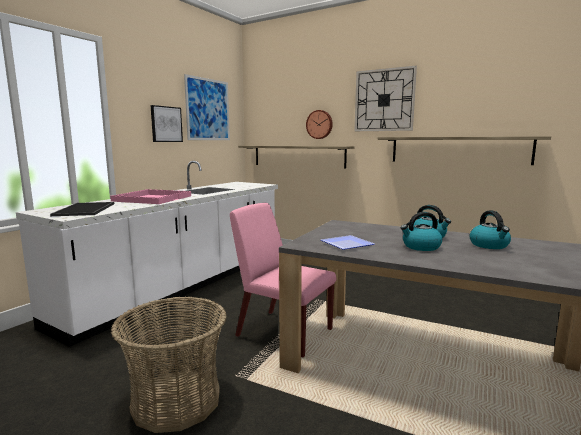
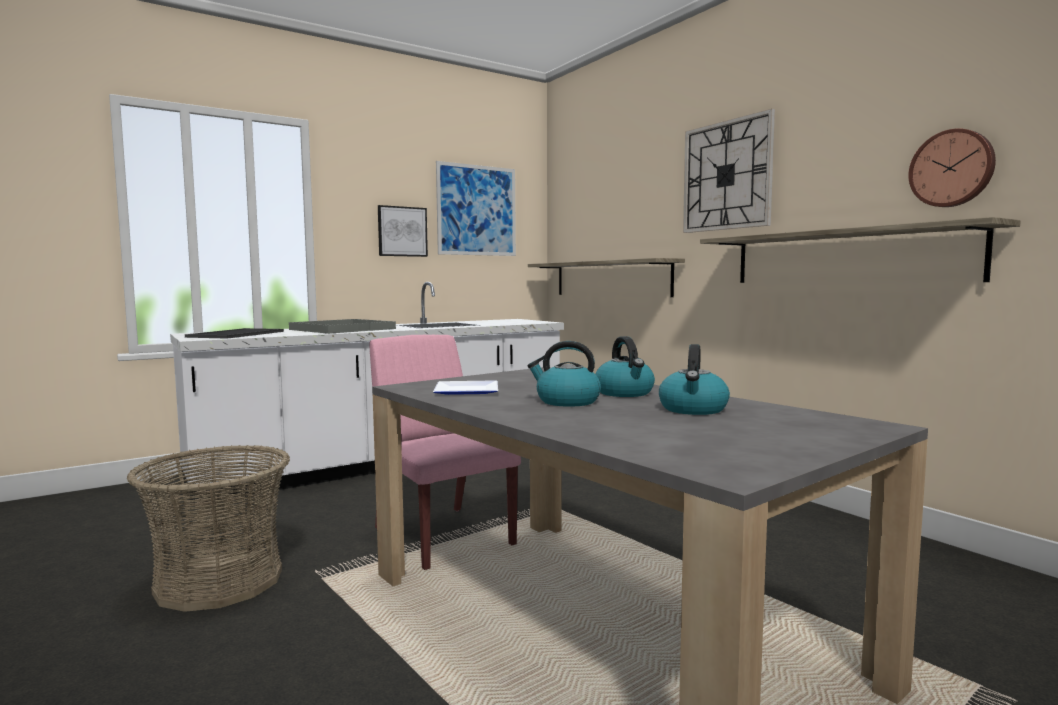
camera: 25 degrees right, 5 degrees down
pink tray [110,189,191,204] -> grey tray [289,319,396,334]
wall clock [306,110,333,139] -> wall clock moved to [908,128,996,207]

